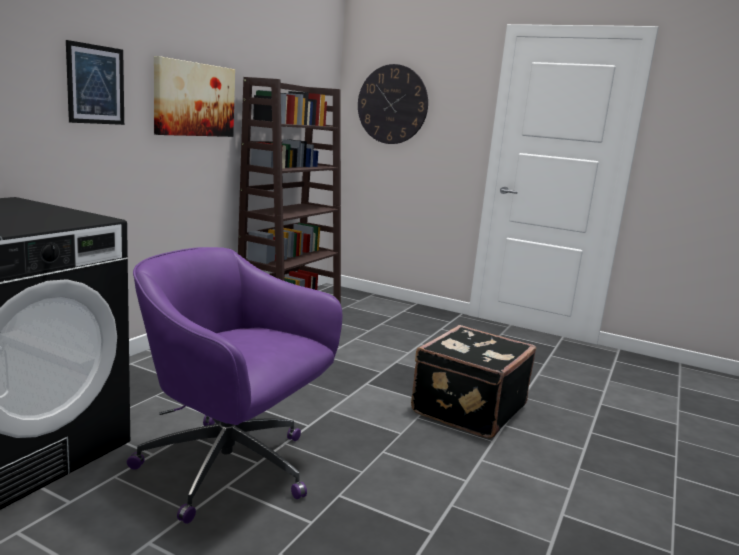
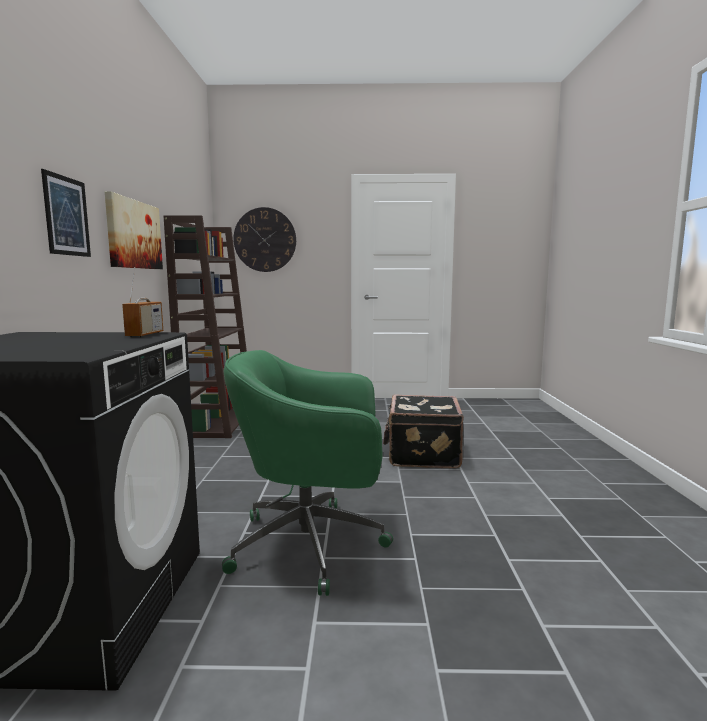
camera: 25 degrees left, 5 degrees down
purple office chair [127,247,342,524] -> green office chair [222,350,393,596]
none -> radio [122,267,163,337]

